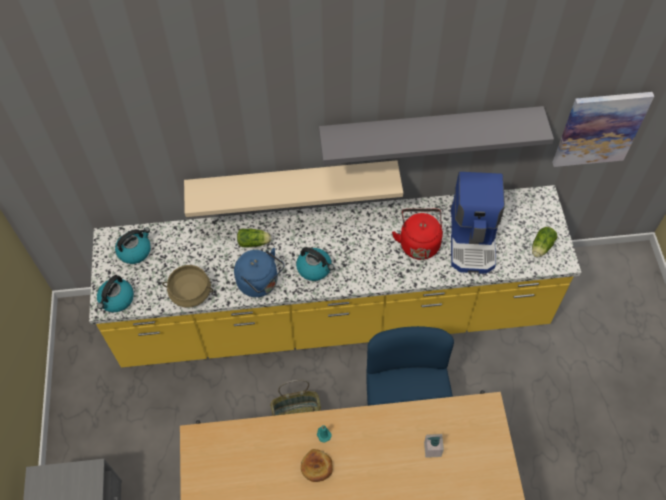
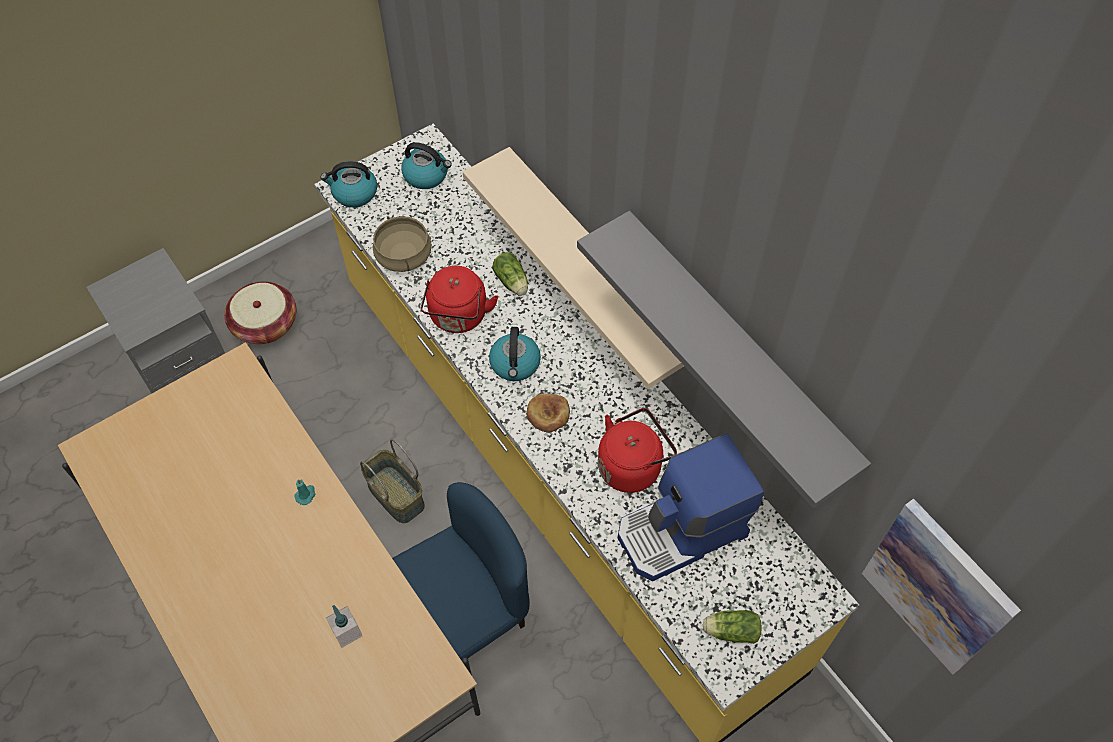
camera: 60 degrees right, 0 degrees up
blue kettle [234,248,284,297] -> red kettle [421,266,498,333]
bread [301,449,333,482] -> bread moved to [527,393,570,433]
none -> basket [224,282,296,344]

